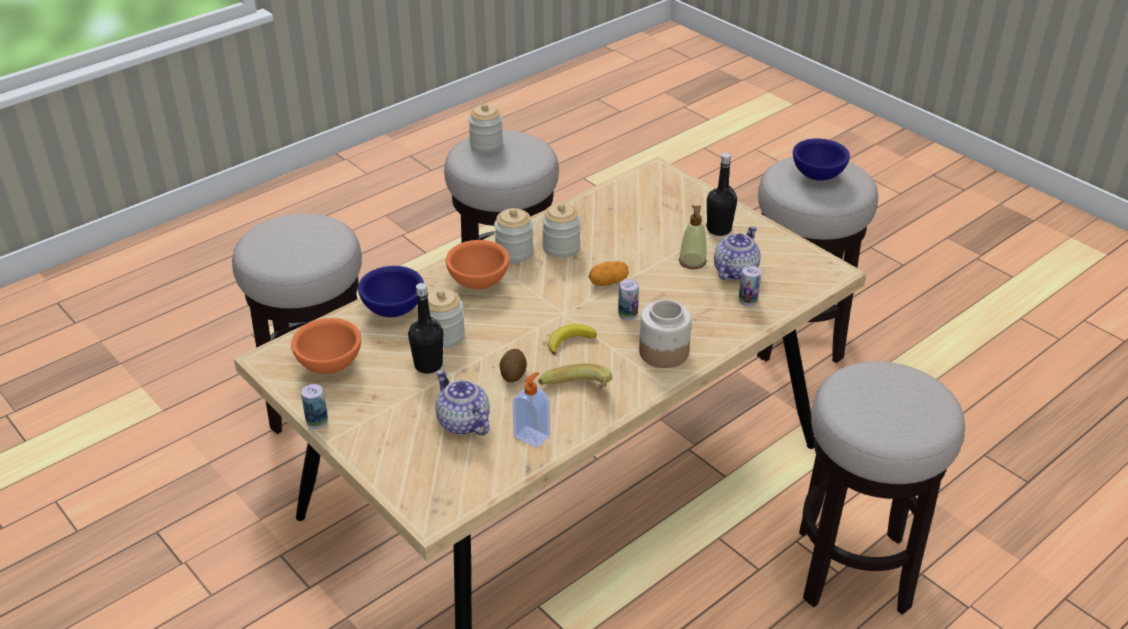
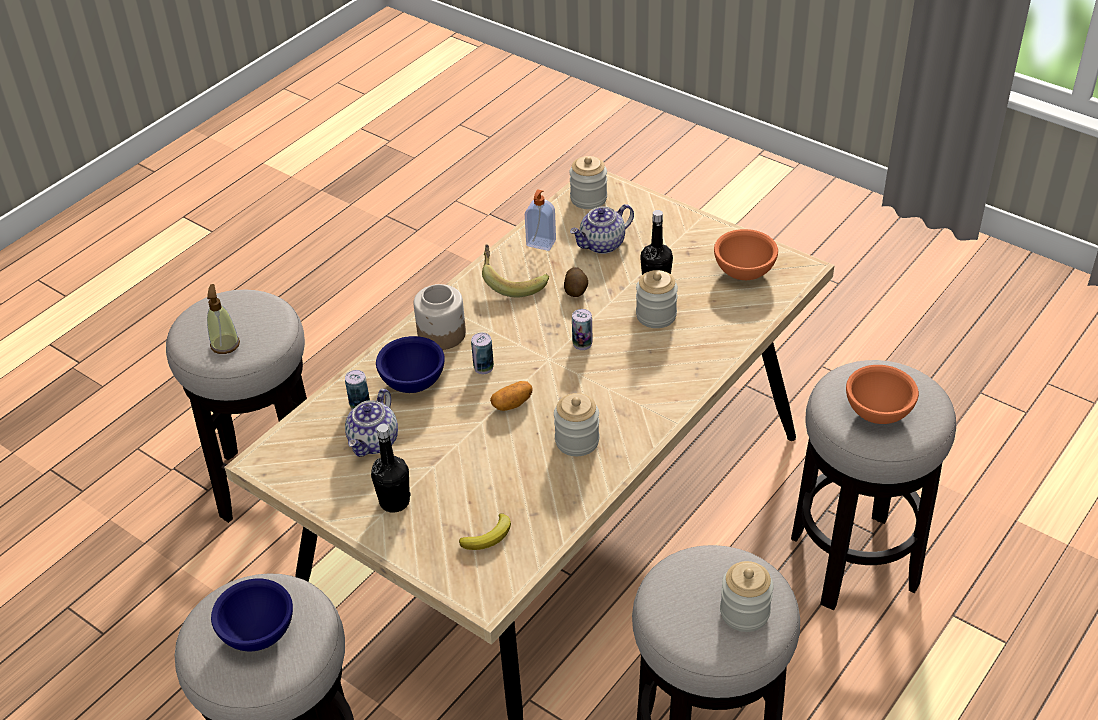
camera: 170 degrees right, 5 degrees up
can [301,384,328,429] -> can moved to [572,309,593,350]
blue bowl [358,266,424,317] -> blue bowl moved to [376,336,445,393]
teapot [436,370,490,435] -> teapot turned 105 degrees clockwise [570,204,634,254]
orange bowl [446,240,509,289] -> orange bowl moved to [846,365,919,424]
jar [494,208,534,263] -> jar moved to [569,156,607,209]
banana [548,324,597,355] -> banana moved to [459,513,511,550]
soap dispenser [679,206,707,269] -> soap dispenser moved to [207,284,240,354]

